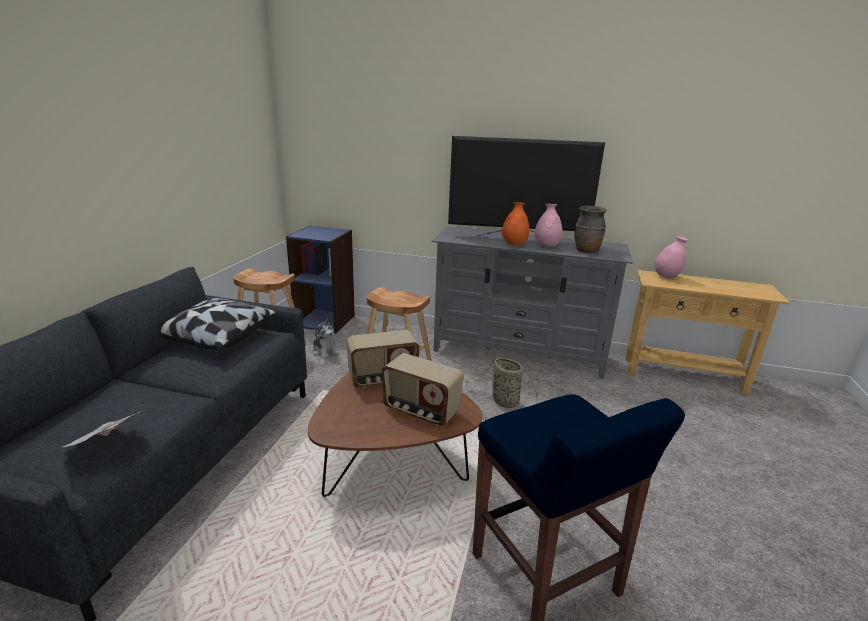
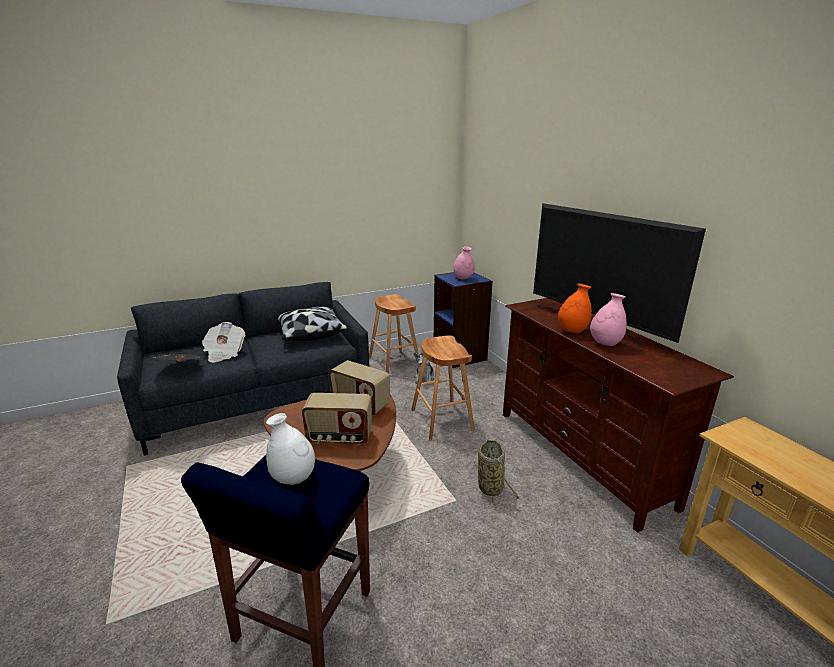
camera: 50 degrees right, 0 degrees up
radio [382,353,464,426] -> radio turned 75 degrees counterclockwise [302,393,372,445]
grey tv stand [432,226,633,379] -> brown tv stand [503,298,734,533]
brown vase [574,206,607,253] -> none
pink vase [655,236,688,279] -> pink vase moved to [453,246,475,280]
none -> newspaper [202,322,245,363]
none -> white vase [266,413,315,485]

